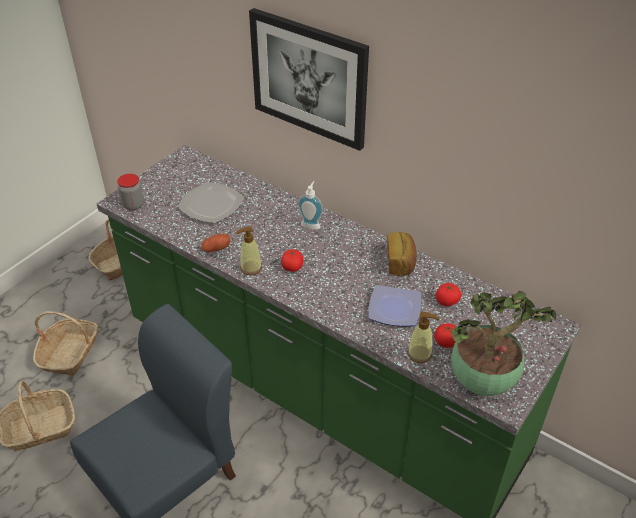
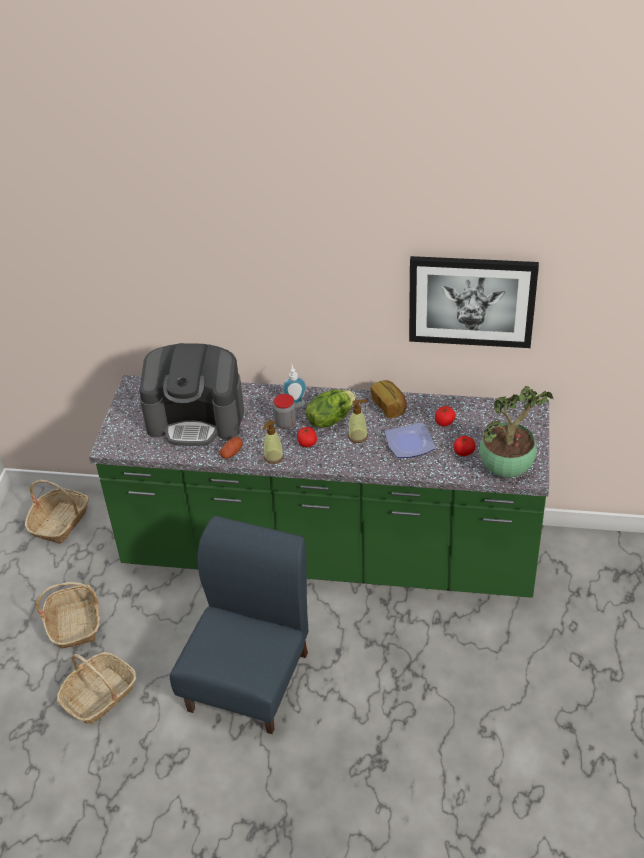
camera: 25 degrees left, 0 degrees up
jar [117,174,144,210] -> jar moved to [273,394,296,429]
plate [177,182,244,223] -> coffee machine [140,343,244,446]
picture [249,8,369,151] -> picture moved to [409,256,539,348]
soap dispenser [407,312,439,363] -> soap dispenser moved to [348,399,368,443]
none -> lettuce [305,389,356,428]

